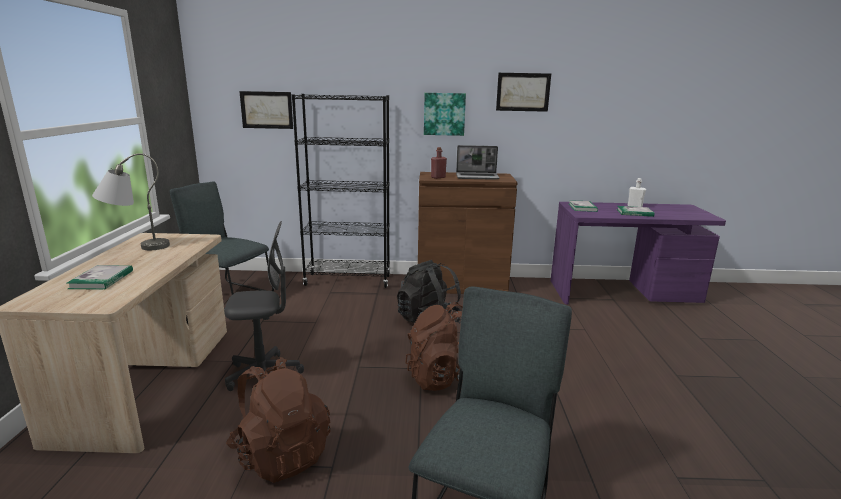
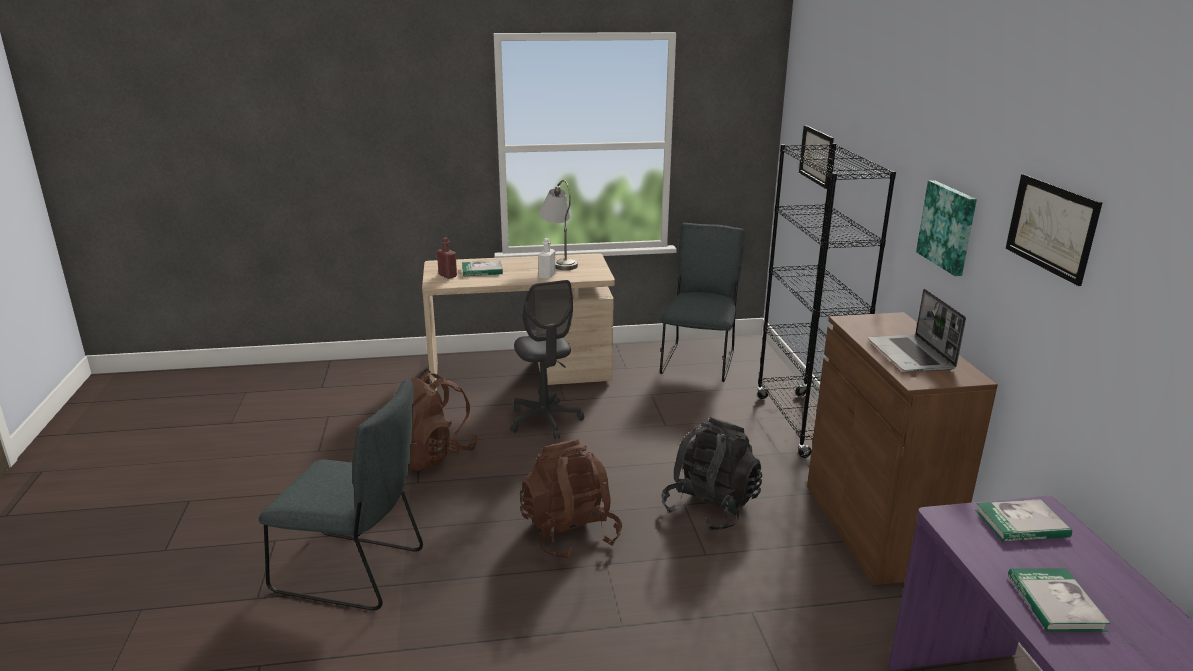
camera: 80 degrees right, 5 degrees up
red bottle [431,147,447,179] -> red bottle moved to [437,238,457,279]
white bottle [628,178,646,207] -> white bottle moved to [538,238,555,279]

